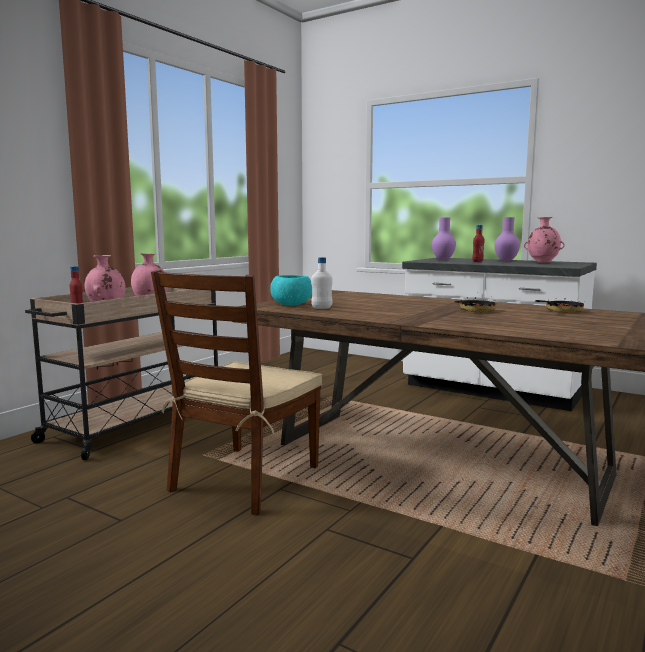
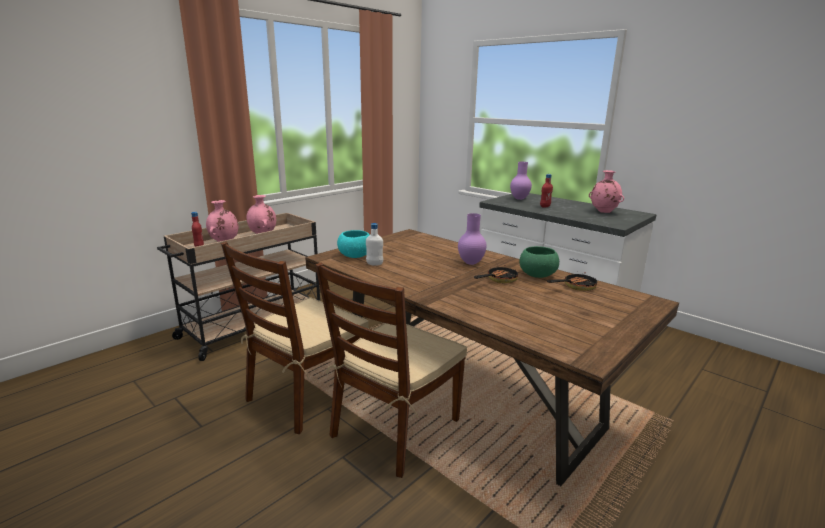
camera: 10 degrees right, 10 degrees up
purple vase [494,217,520,261] -> purple vase moved to [458,213,487,265]
none -> brown chair [315,263,467,478]
none -> green bowl [519,246,559,278]

